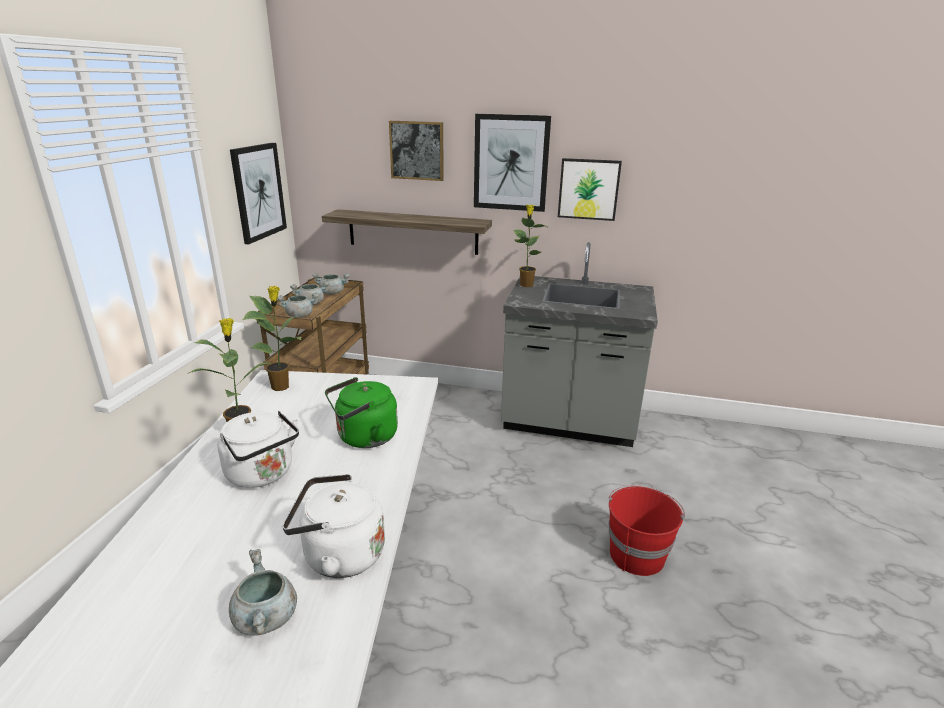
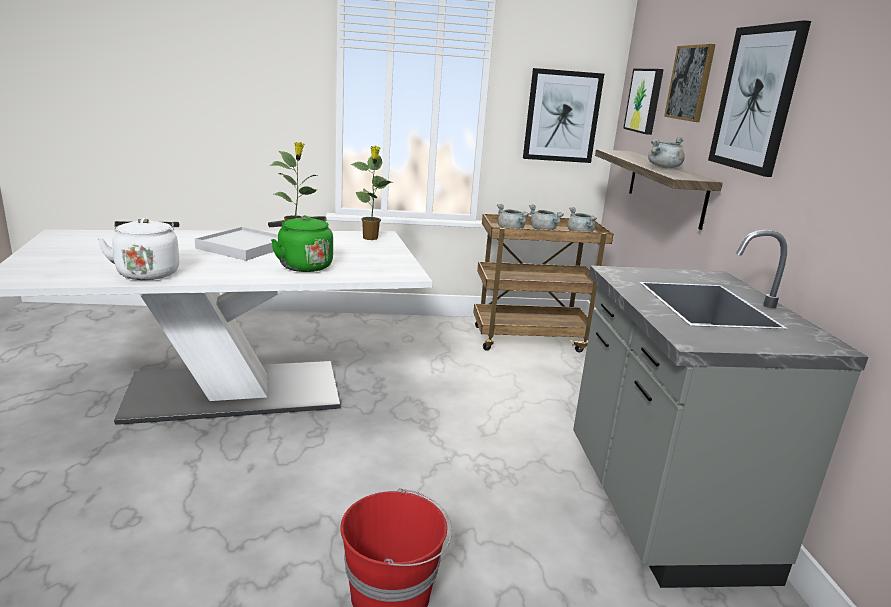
camera: 70 degrees right, 5 degrees down
white kettle [217,411,299,488] -> white tray [195,227,278,261]
grey cooking pot [229,549,297,636] -> grey cooking pot moved to [648,137,685,168]
potted plant [513,205,549,287] -> none
picture [558,158,622,221] -> picture moved to [623,69,664,135]

